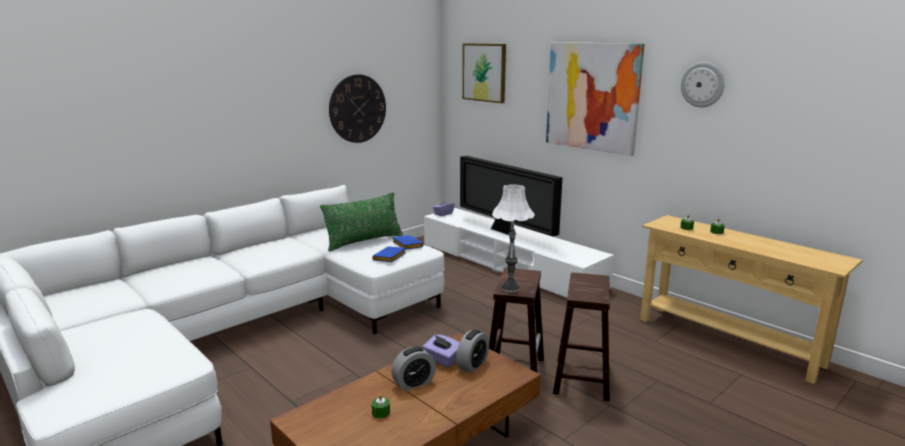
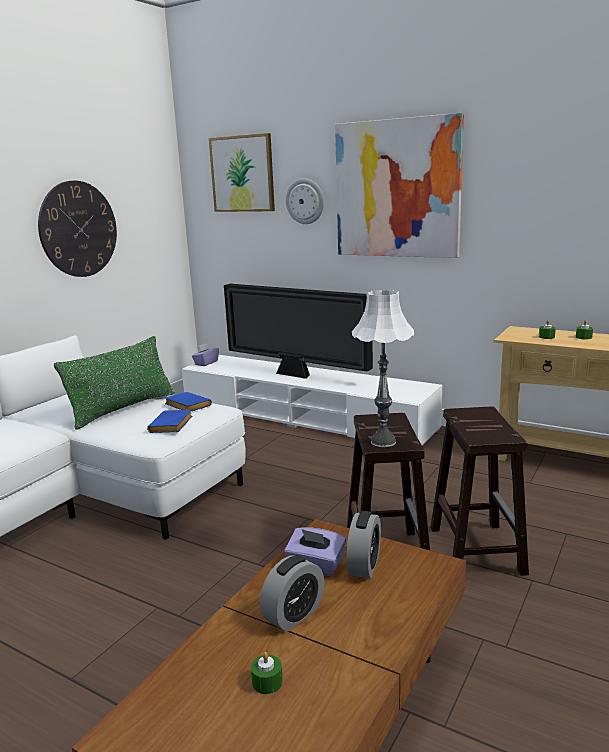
camera: 15 degrees left, 0 degrees up
wall clock [681,62,725,108] -> wall clock moved to [286,178,324,224]

